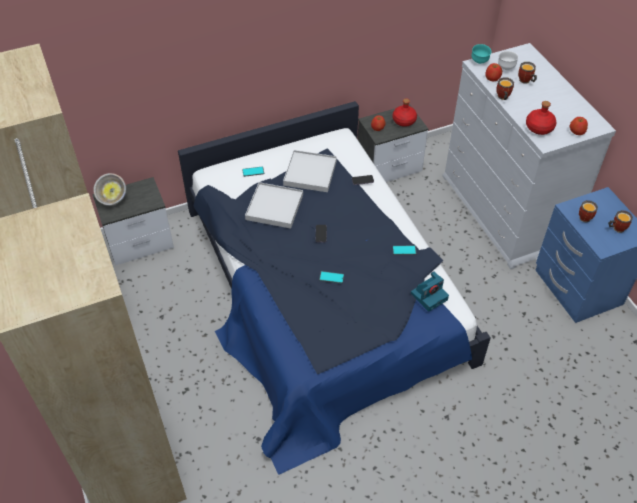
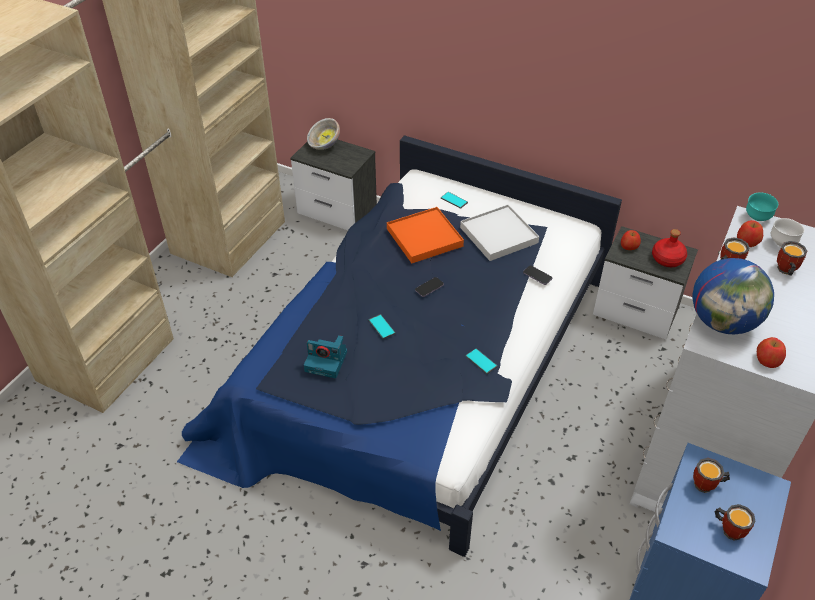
camera: 50 degrees right, 5 degrees down
white tray [245,182,303,229] -> orange tray [387,207,464,263]
camera [411,271,449,312] -> camera moved to [304,335,347,378]
red bottle [526,101,556,135] -> globe [692,258,774,334]

